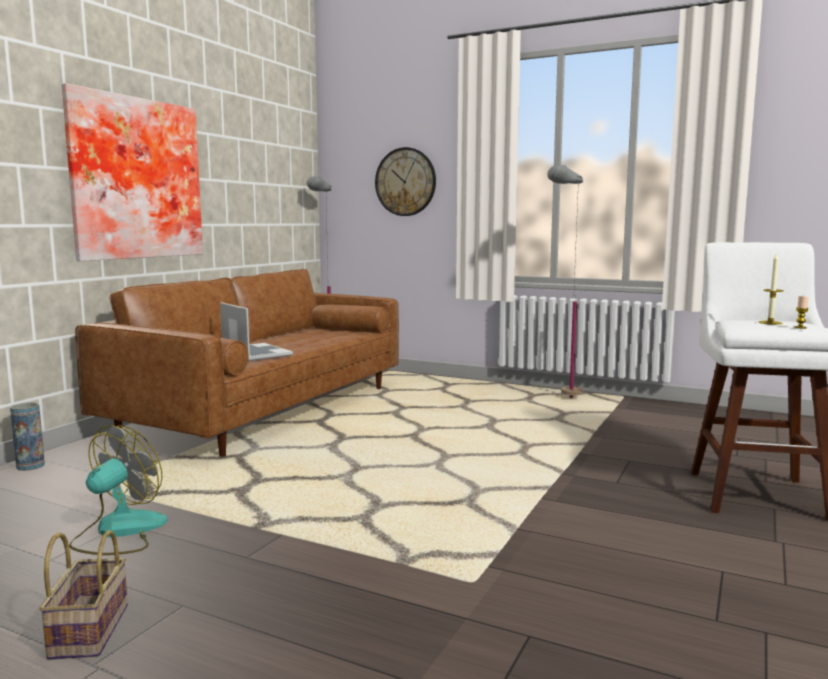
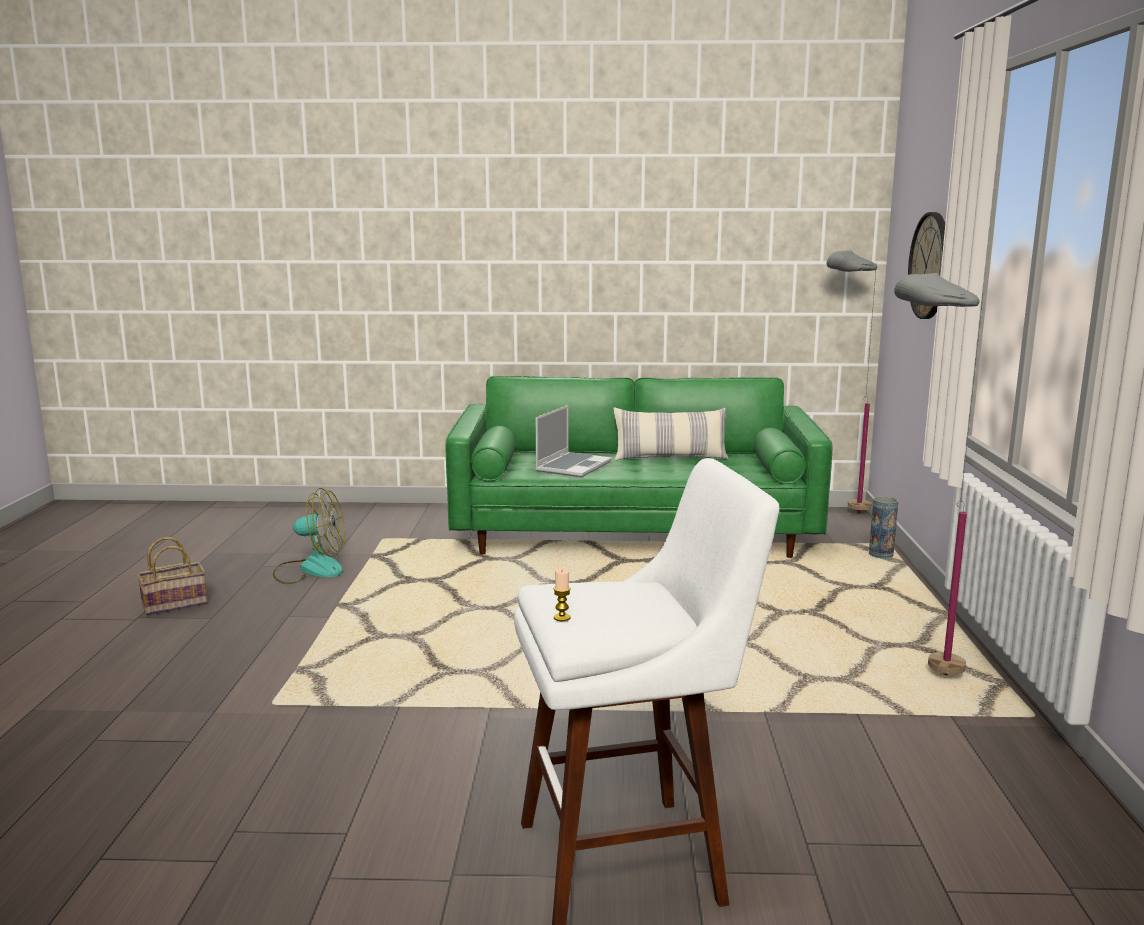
camera: 65 degrees right, 5 degrees up
vase [10,403,45,471] -> vase moved to [869,496,898,558]
picture [62,83,203,261] -> none
brown sofa [75,269,399,457] -> green sofa [446,376,832,558]
candle [759,254,784,325] -> none
none -> pillow [613,407,728,461]

